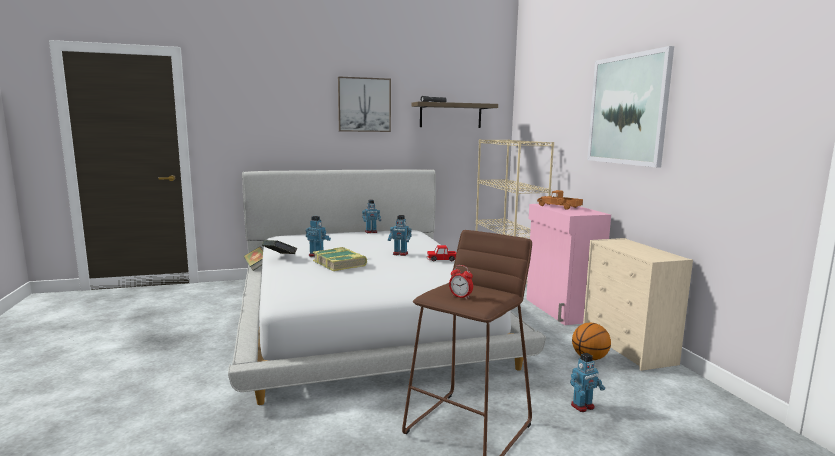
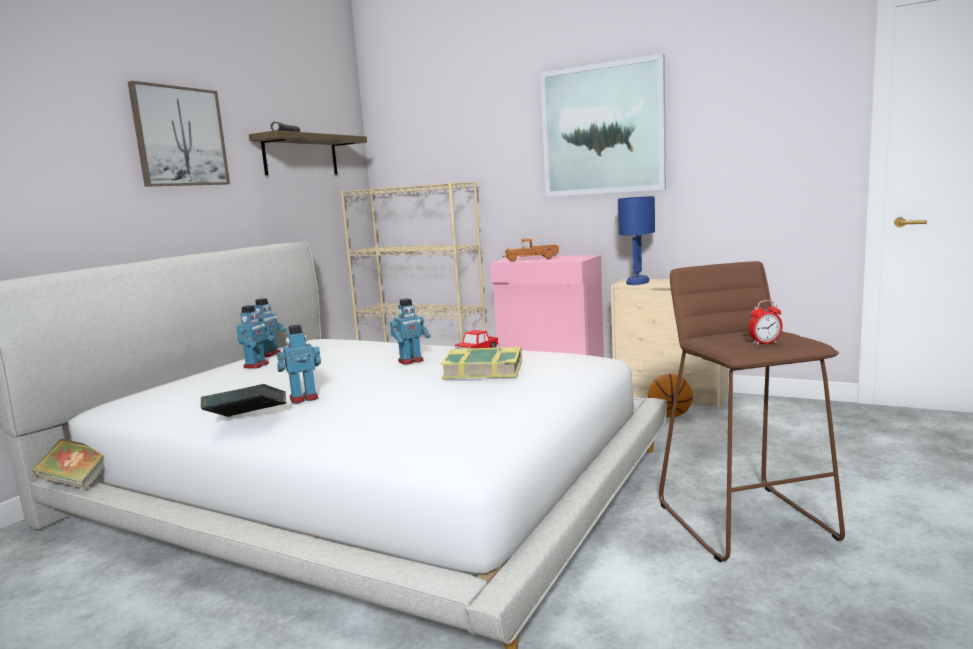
camera: 45 degrees left, 0 degrees up
book [313,247,367,271] -> book moved to [440,347,522,379]
toy robot [570,353,605,412] -> toy robot moved to [236,305,275,369]
none -> blue table lamp [618,196,655,285]

